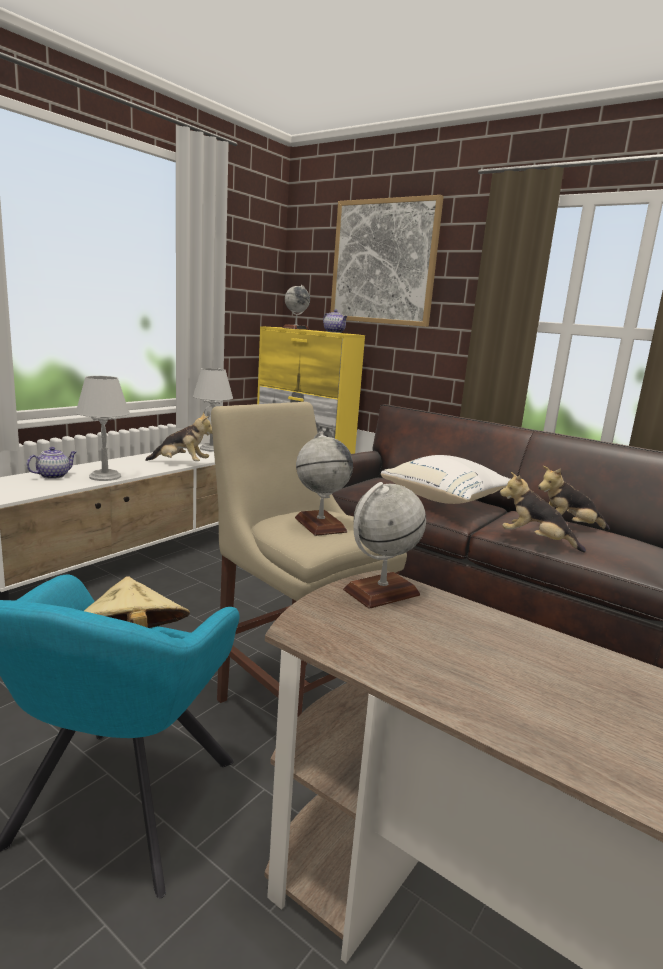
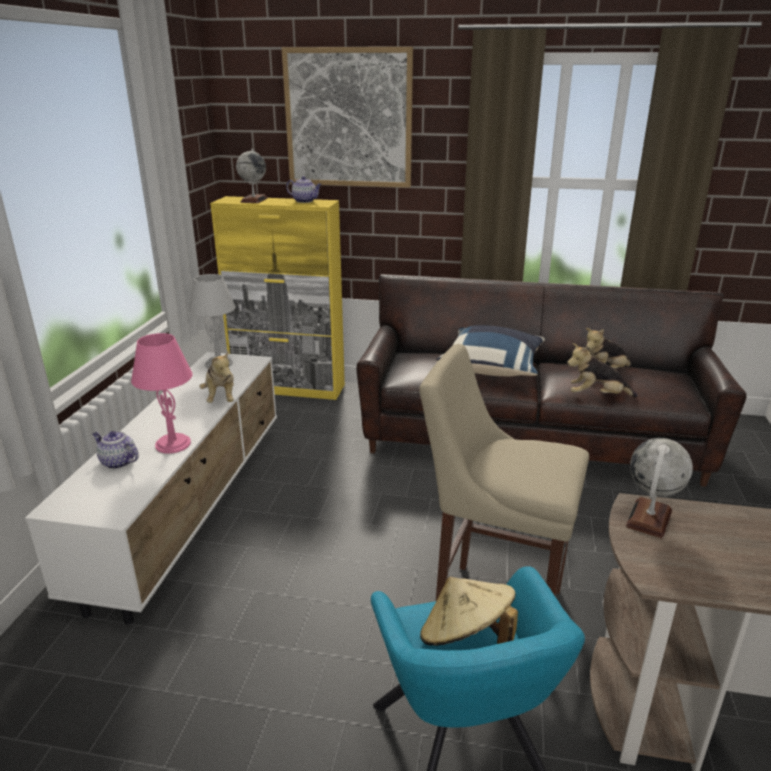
camera: 25 degrees left, 10 degrees up
teapot [26,447,76,479] -> teapot turned 75 degrees counterclockwise [93,431,139,469]
grey table lamp [76,376,130,481] -> pink table lamp [131,333,193,454]
plush toy [145,412,212,461] -> plush toy turned 90 degrees clockwise [199,350,234,403]
globe [295,432,353,536] -> none
white pillow [381,455,511,504] -> blue pillow [436,325,545,376]

